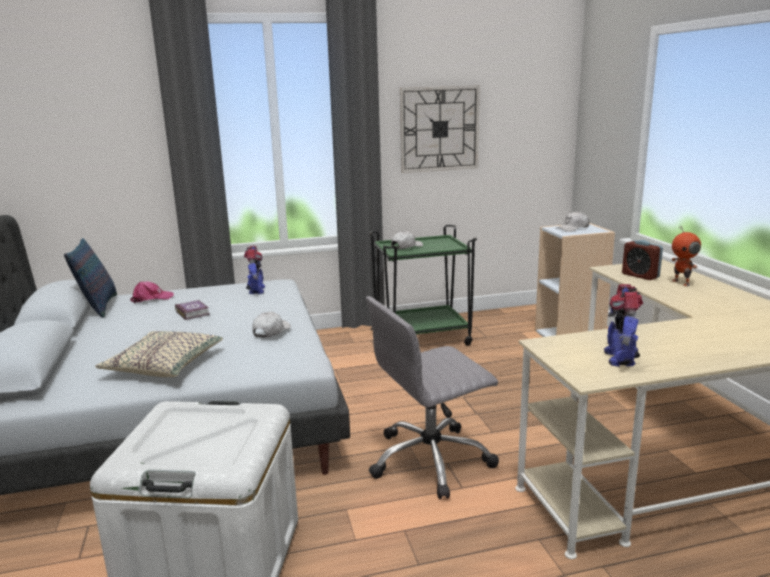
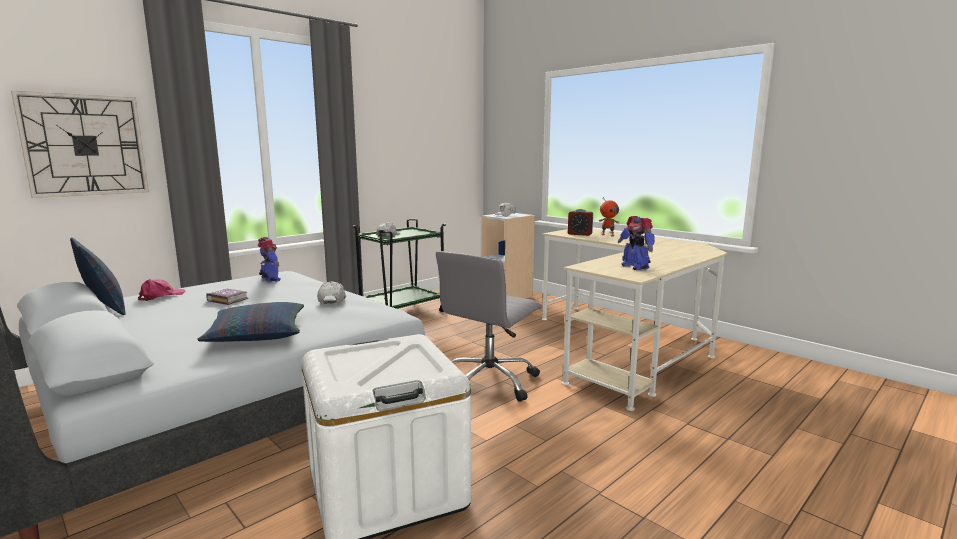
camera: 30 degrees left, 5 degrees down
beige pillow [95,331,223,377] -> blue pillow [197,302,304,342]
wall clock [400,85,480,173] -> wall clock moved to [11,91,149,198]

